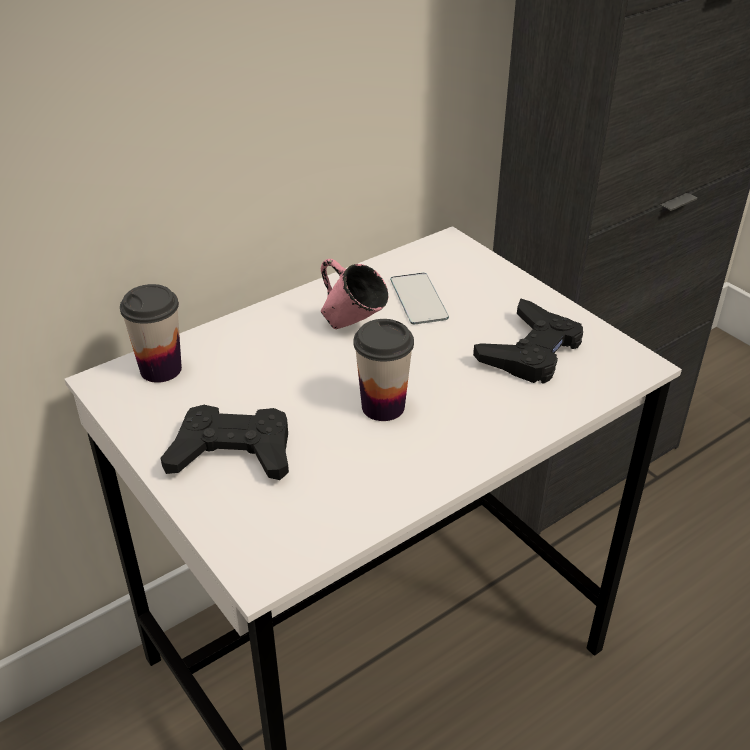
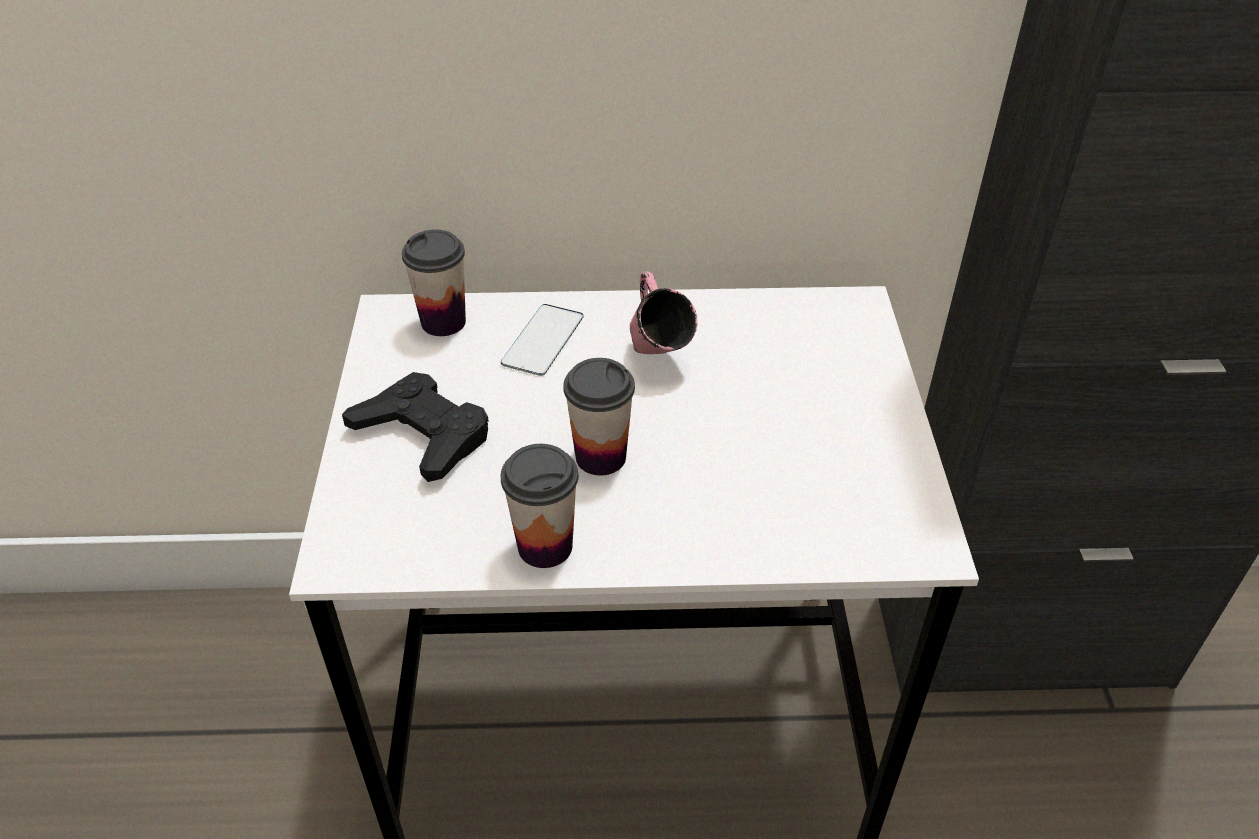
camera: 35 degrees right, 5 degrees up
phone [390,273,449,325] -> phone moved to [501,304,584,376]
black game controller [473,299,583,384] -> none
none -> cup [501,444,578,568]

